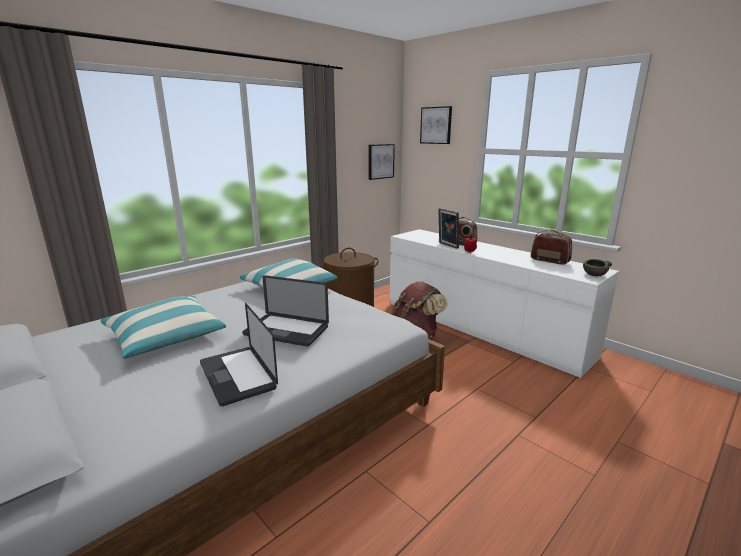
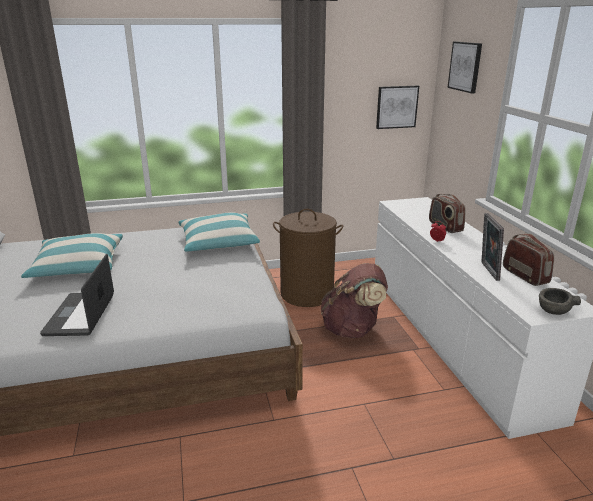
camera: 30 degrees right, 5 degrees up
laptop [242,275,329,347] -> none
picture frame [438,208,459,249] -> picture frame moved to [481,213,504,281]

